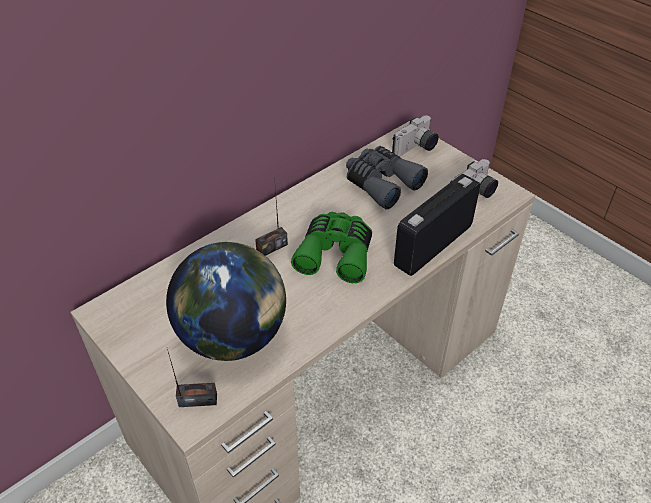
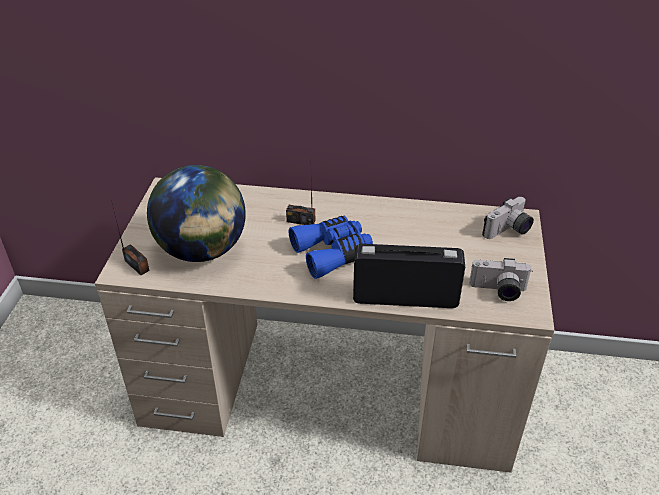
camera: 50 degrees right, 5 degrees down
green binoculars [291,212,372,283] -> blue binoculars [289,216,373,279]
grey binoculars [346,146,428,209] -> none
camera [392,115,439,157] -> camera turned 45 degrees counterclockwise [482,197,534,239]

